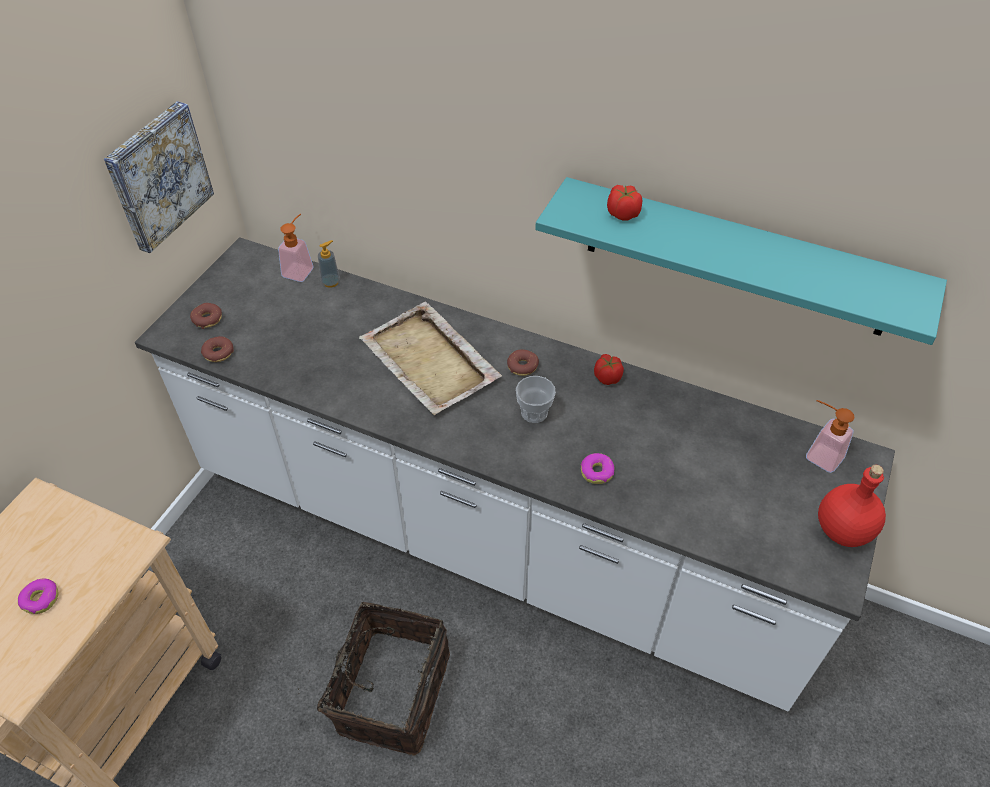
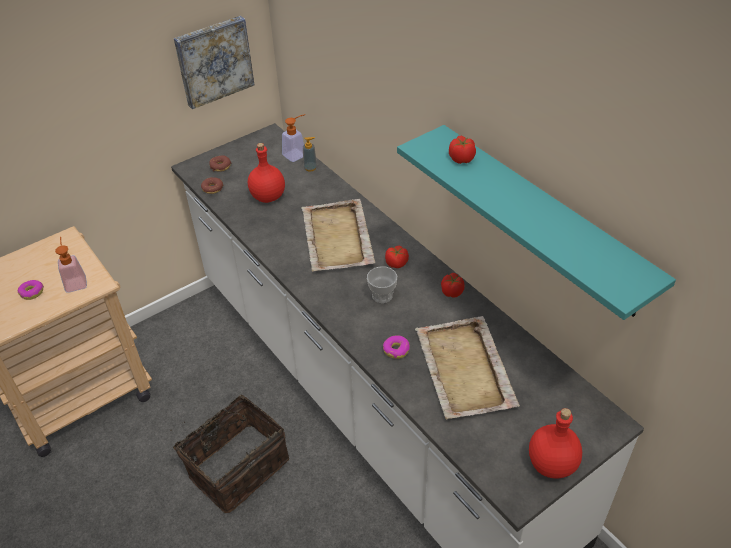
camera: 30 degrees right, 5 degrees down
donut [507,350,539,376] -> tomato [385,246,409,268]
soap dispenser [806,400,855,473] -> soap dispenser moved to [55,237,87,293]
none -> red bottle [248,143,285,203]
none -> beige tray [415,316,520,420]

